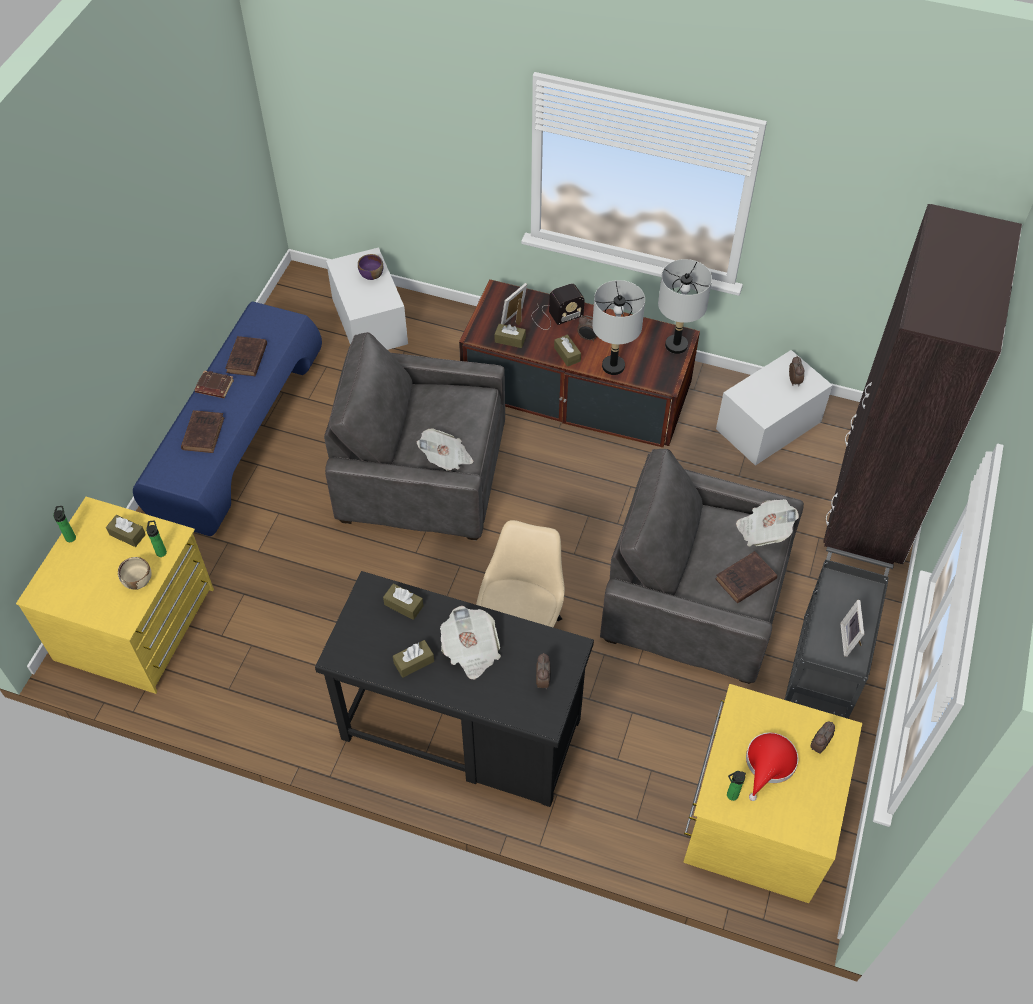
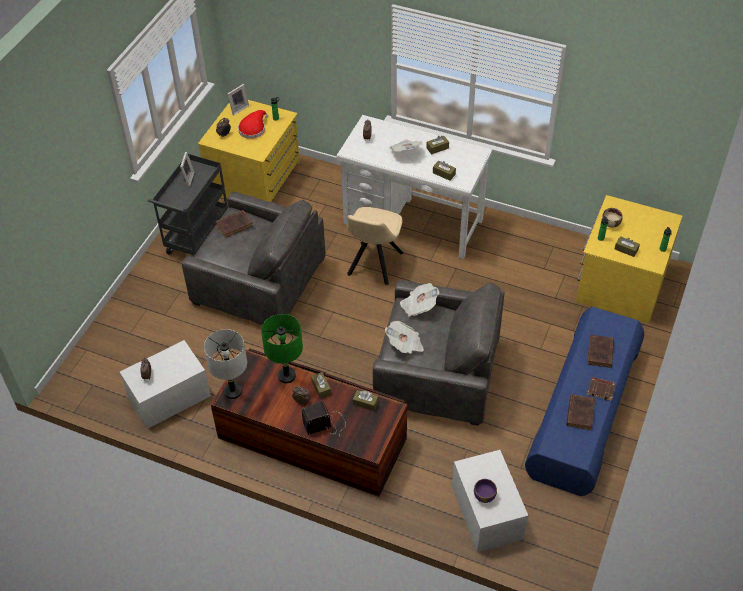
camera: 175 degrees left, 5 degrees down
black desk [315,571,594,807] -> white desk [337,115,493,259]
picture frame [501,283,527,326] -> picture frame moved to [227,84,249,116]
grey table lamp [592,280,645,375] -> green table lamp [261,314,303,383]
newspaper [736,499,799,547] -> newspaper moved to [385,321,424,354]
brown wardrobe [823,204,1022,564] -> none

